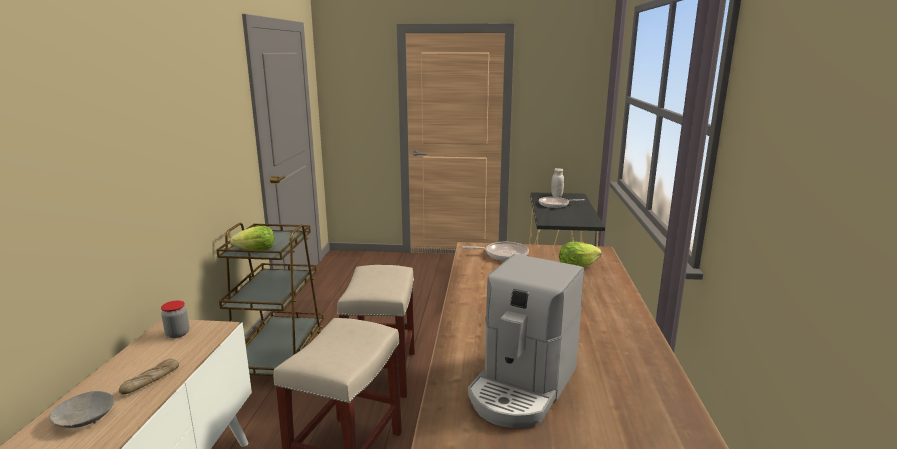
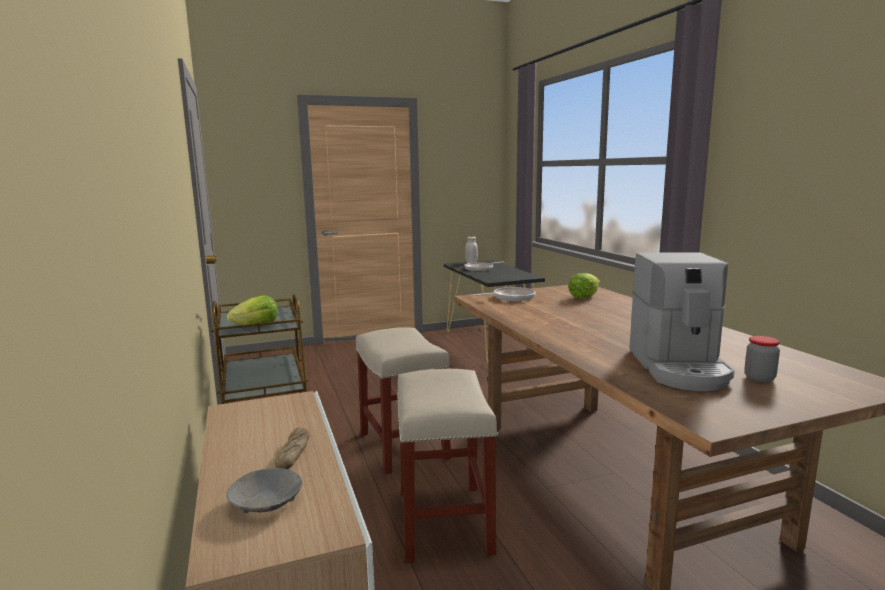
camera: 25 degrees left, 5 degrees down
jar [161,301,189,338] -> jar moved to [744,336,780,382]

